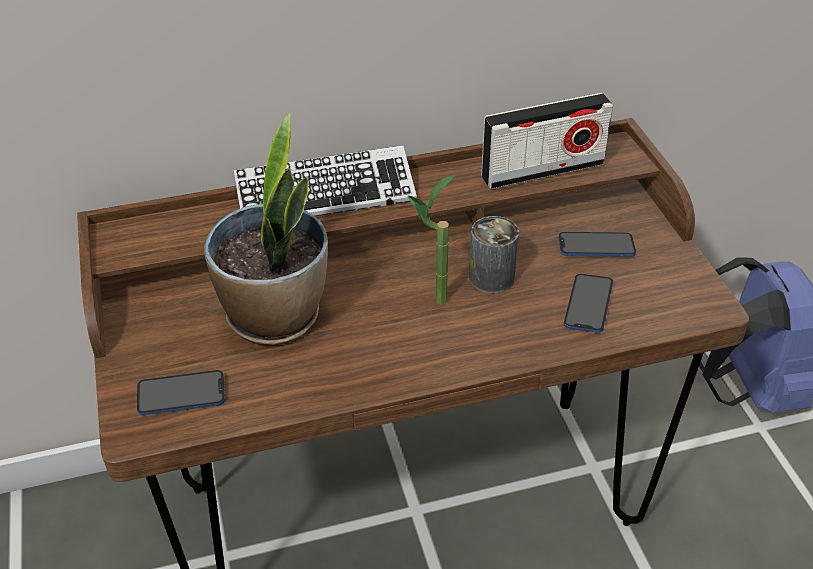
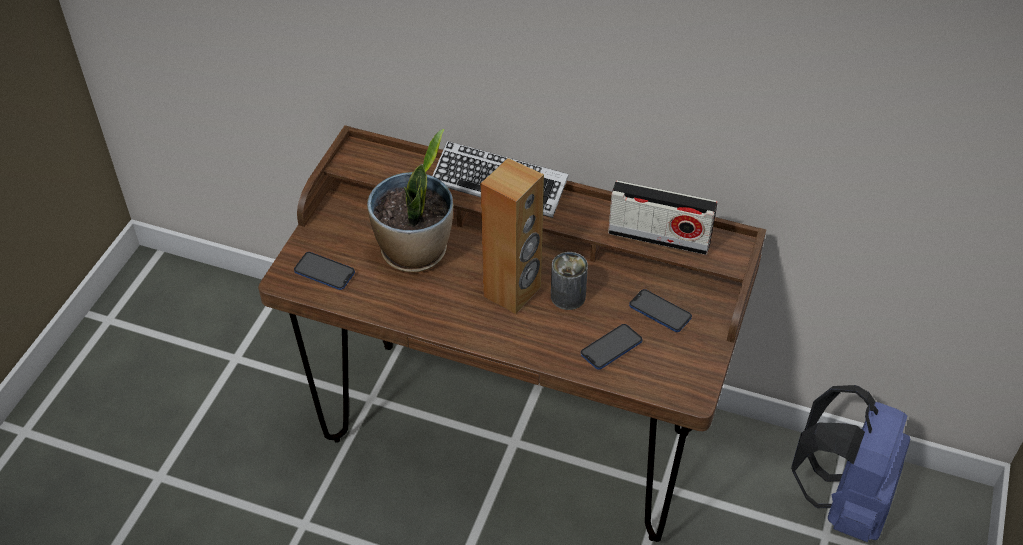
camera: 35 degrees right, 5 degrees up
potted plant [407,175,455,304] -> brown speaker [481,158,544,314]

